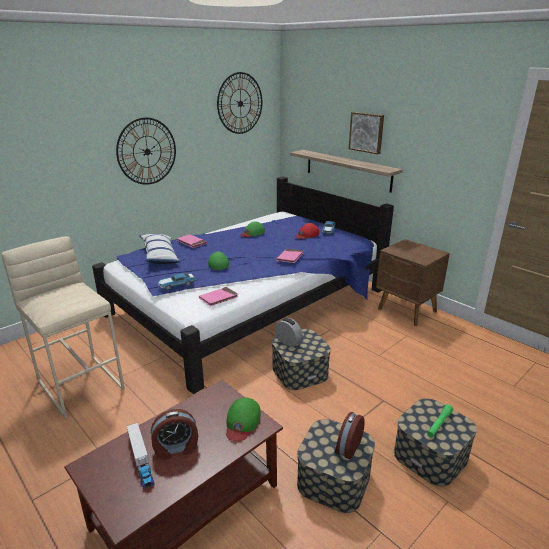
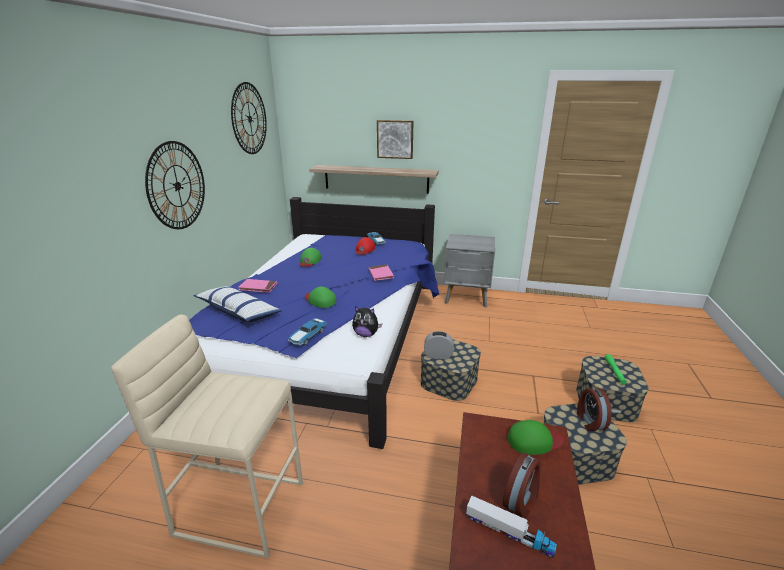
camera: 35 degrees left, 0 degrees up
pink book [199,287,239,306] -> plush toy [352,306,382,337]
green cap [226,397,261,441] -> green cap turned 75 degrees counterclockwise [508,420,564,455]
brown nightstand [376,239,450,326] -> grey nightstand [444,234,495,308]

